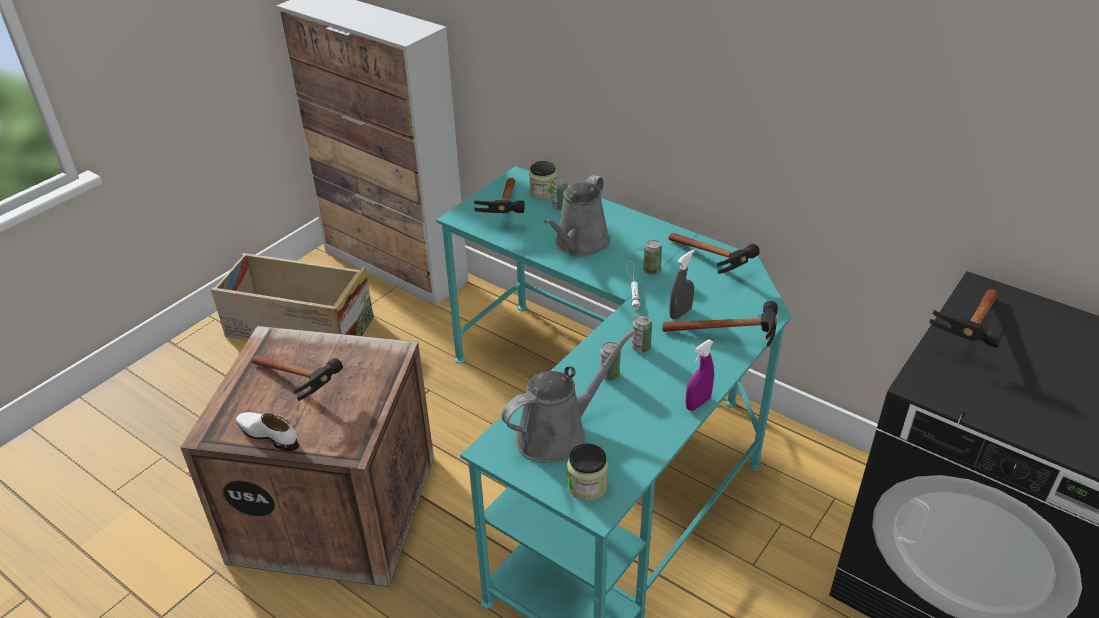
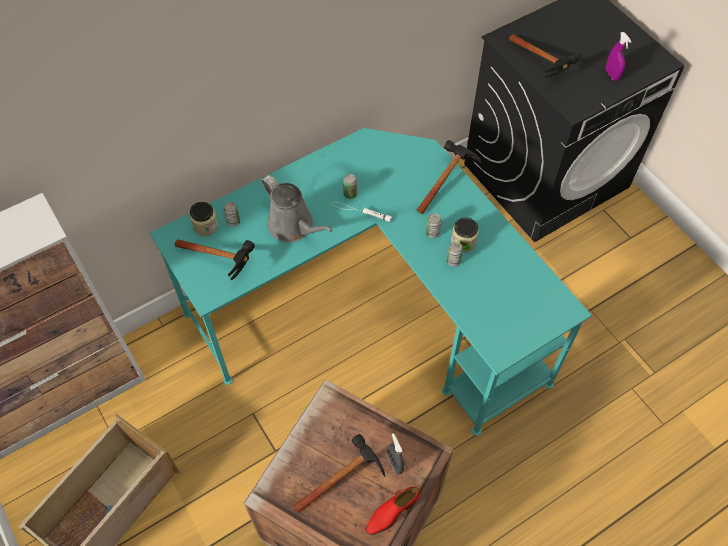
camera: 70 degrees left, 20 degrees up
white shoe [236,412,299,451] -> red shoe [365,487,420,535]
grey watering can [502,331,634,463] -> none
jar [567,443,608,501] -> jar moved to [451,218,479,252]
hammer [668,233,760,274] -> none
grey spray bottle [669,250,695,320] -> grey spray bottle moved to [387,433,404,475]
purple spray bottle [685,340,714,411] -> purple spray bottle moved to [605,32,632,81]

